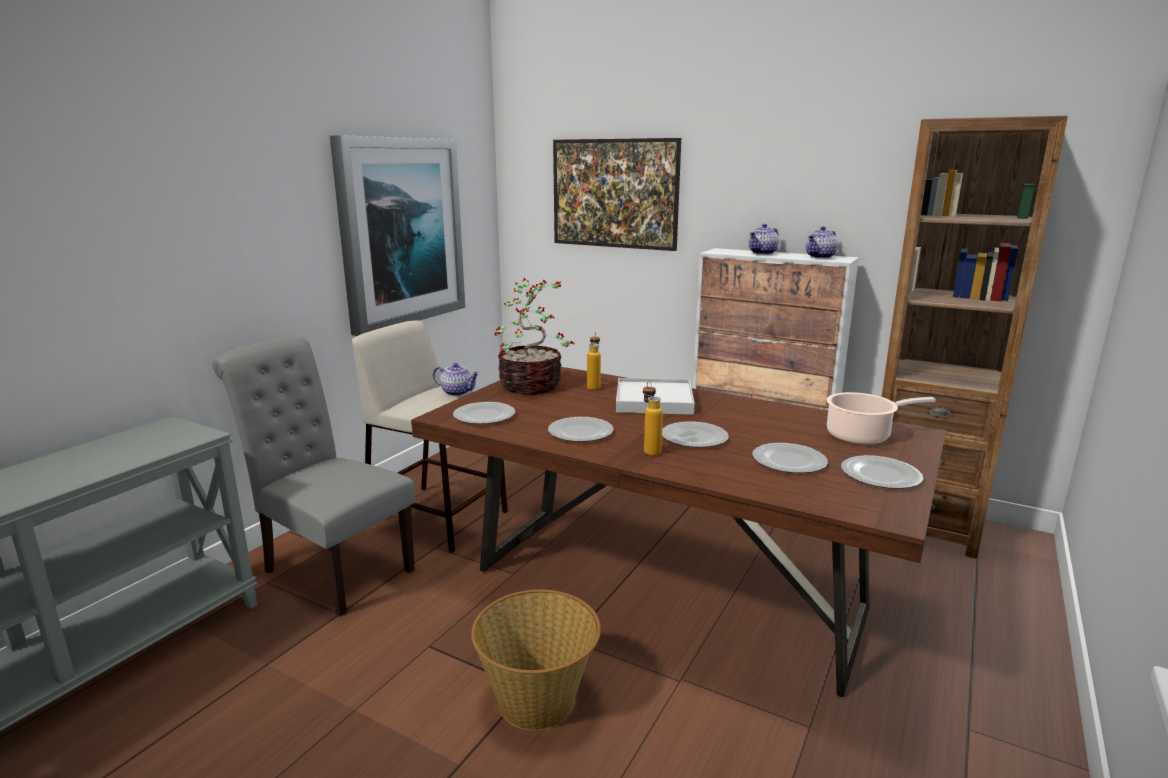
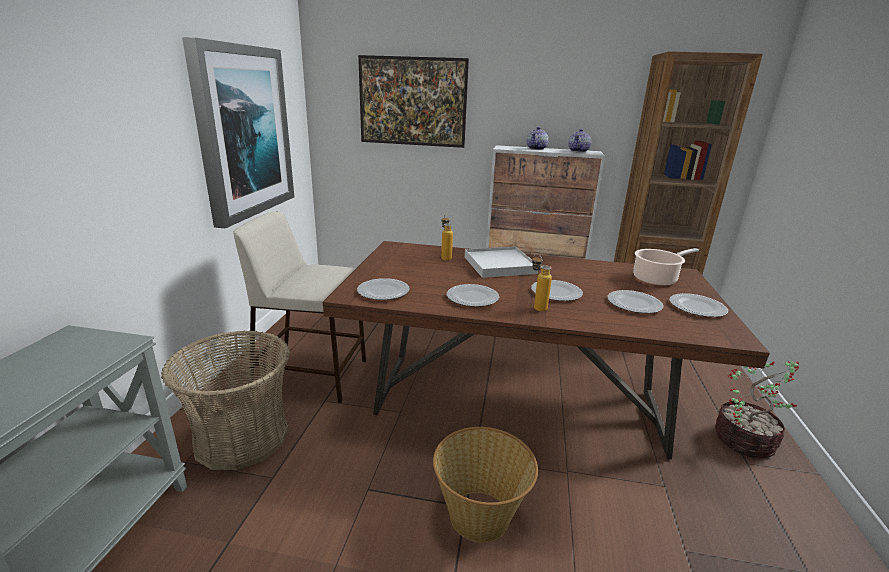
camera: 20 degrees left, 5 degrees up
grey chair [212,337,415,616] -> basket [161,330,290,470]
teapot [433,363,480,396] -> none
potted plant [494,278,575,394] -> potted plant moved to [715,361,799,458]

